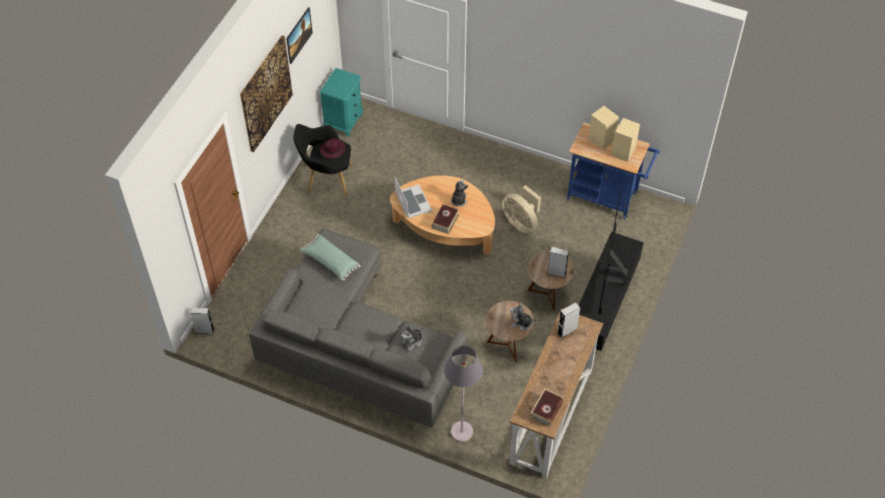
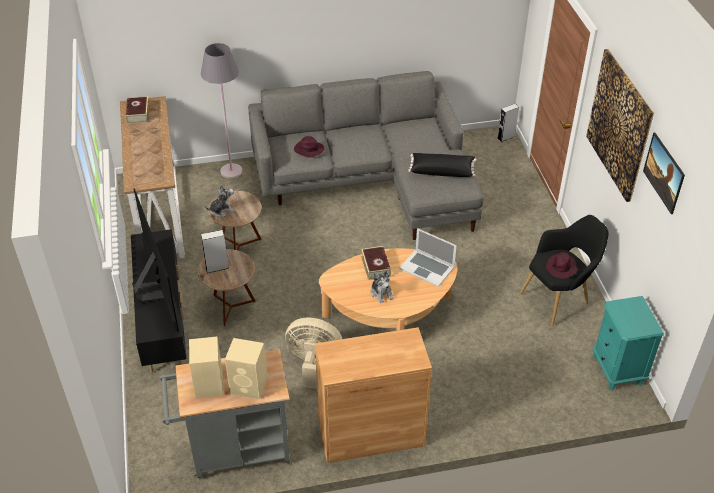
camera: 145 degrees right, 10 degrees down
green pillow [300,234,360,281] -> black pillow [408,153,477,177]
plush toy [401,324,423,351] -> purple hat [294,136,325,158]
grey speaker [557,302,580,338] -> none
blue cart [567,122,660,219] -> grey cart [160,349,290,479]
none -> brown cabinet [315,327,432,463]

